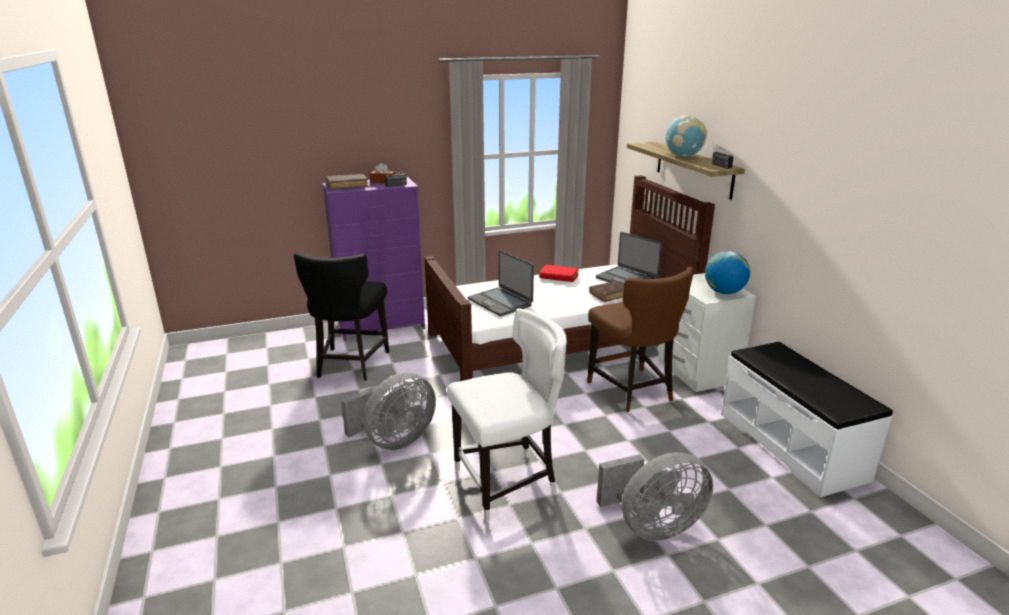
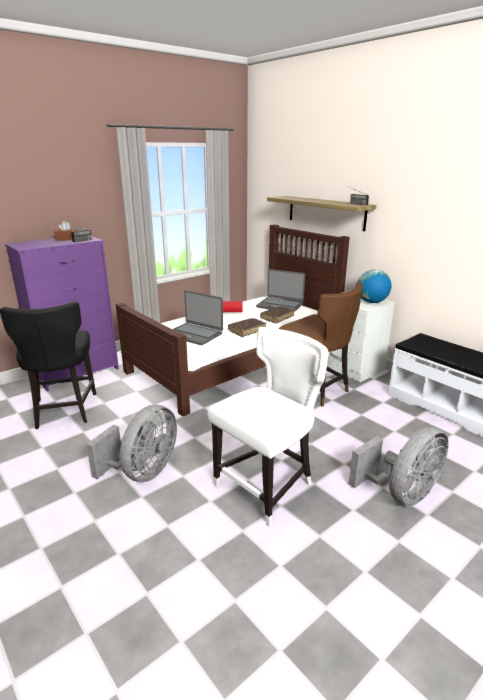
camera: 20 degrees left, 0 degrees up
brown book [326,174,368,190] -> brown book moved to [228,318,266,337]
globe [665,115,707,157] -> none

